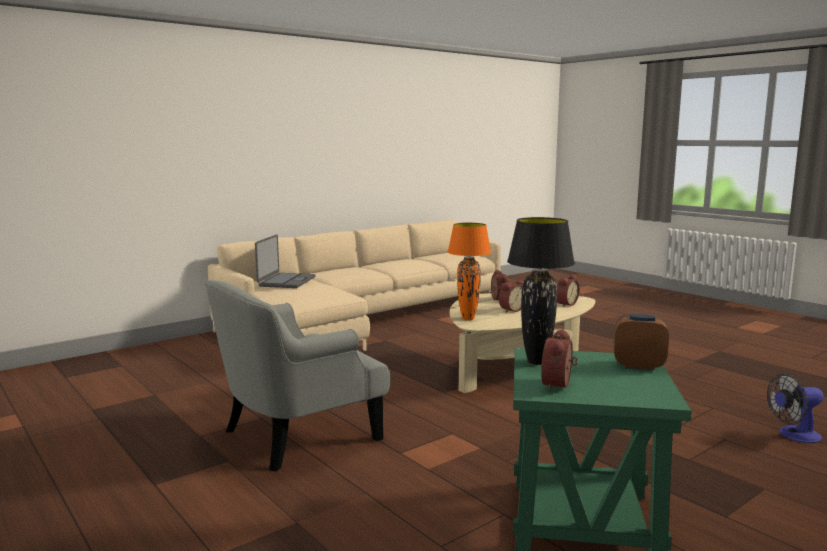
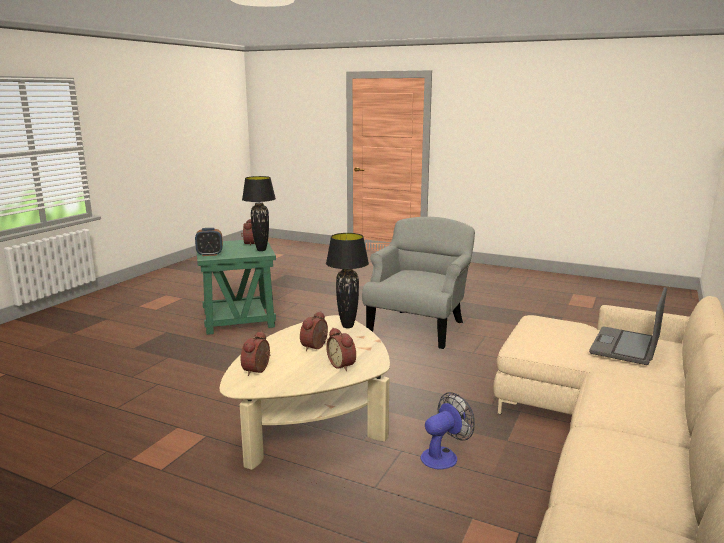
camera: 155 degrees right, 5 degrees up
laptop [255,234,315,288] -> laptop turned 45 degrees clockwise [589,287,667,365]
orange table lamp [448,223,491,320] -> black table lamp [326,233,369,328]
fan [767,373,824,443] -> fan moved to [420,392,475,469]

